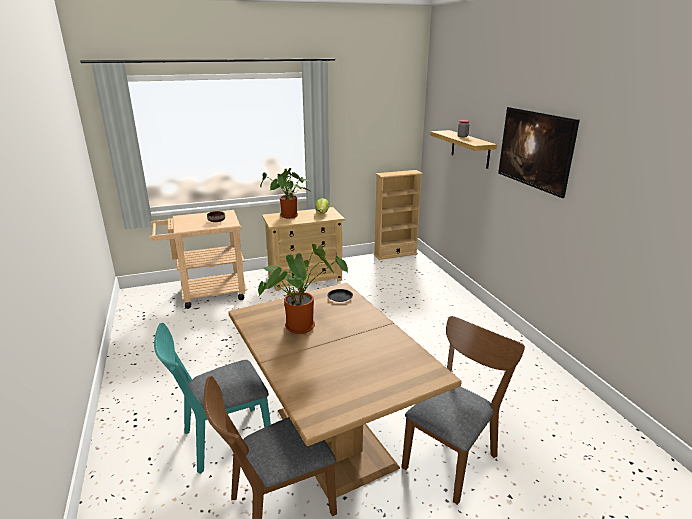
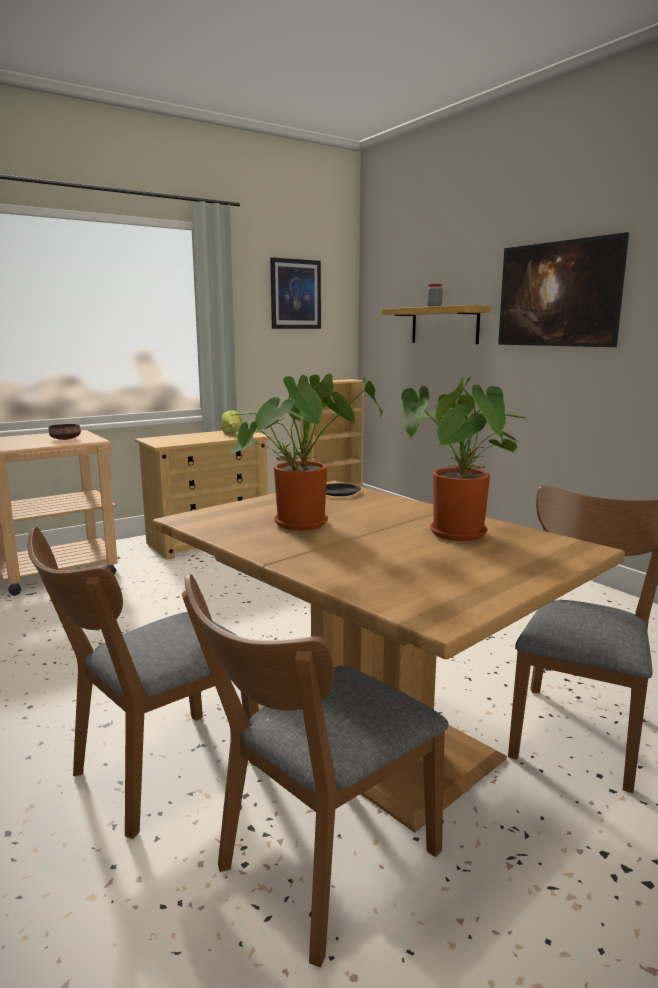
camera: 15 degrees left, 10 degrees down
turquoise chair [154,323,271,474] -> brown chair [27,527,259,839]
potted plant [260,168,311,218] -> potted plant moved to [401,377,528,541]
none -> picture [270,257,321,329]

